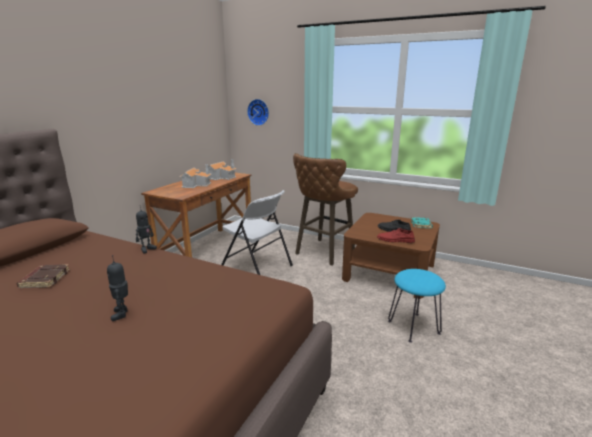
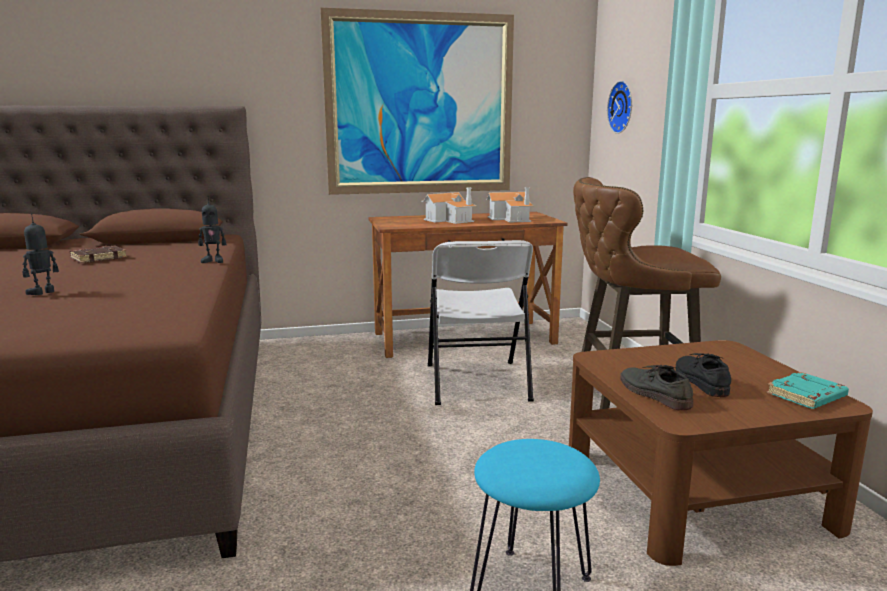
camera: 50 degrees right, 5 degrees down
red shoe [377,228,415,243] -> grey shoe [620,365,693,410]
none -> picture [320,8,514,195]

